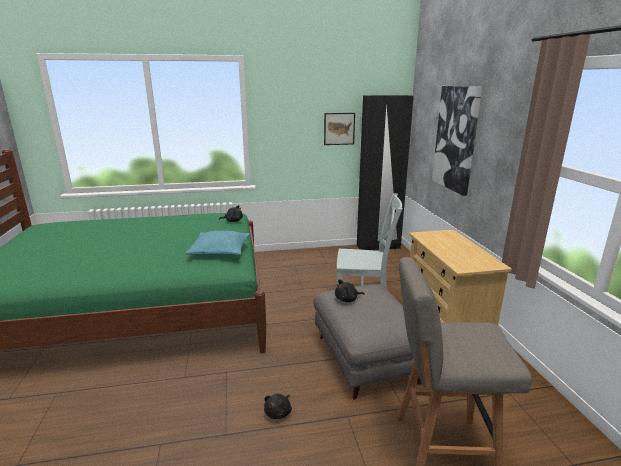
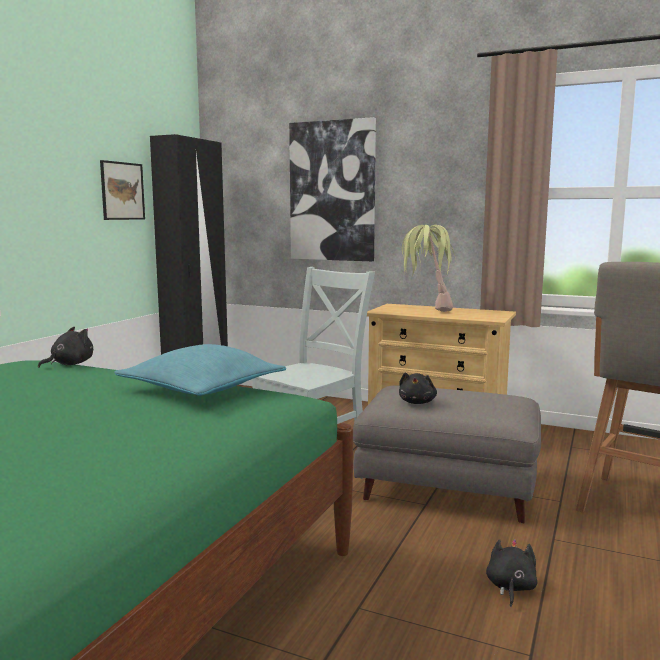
camera: 55 degrees left, 10 degrees down
black plush toy [264,394,292,419] -> black plush toy turned 135 degrees counterclockwise [486,539,537,607]
none -> potted plant [402,225,456,312]

